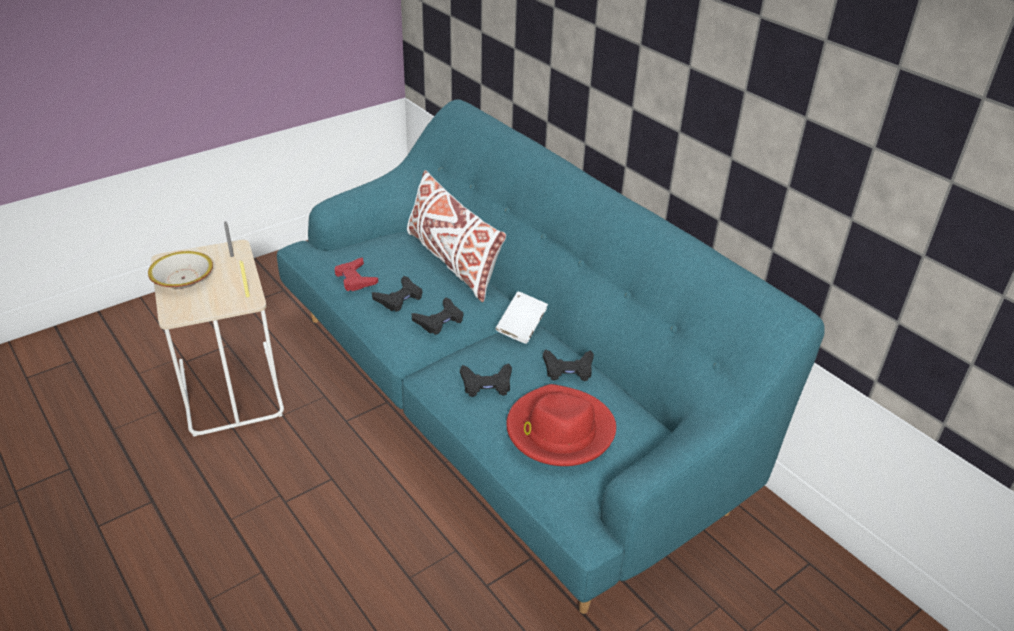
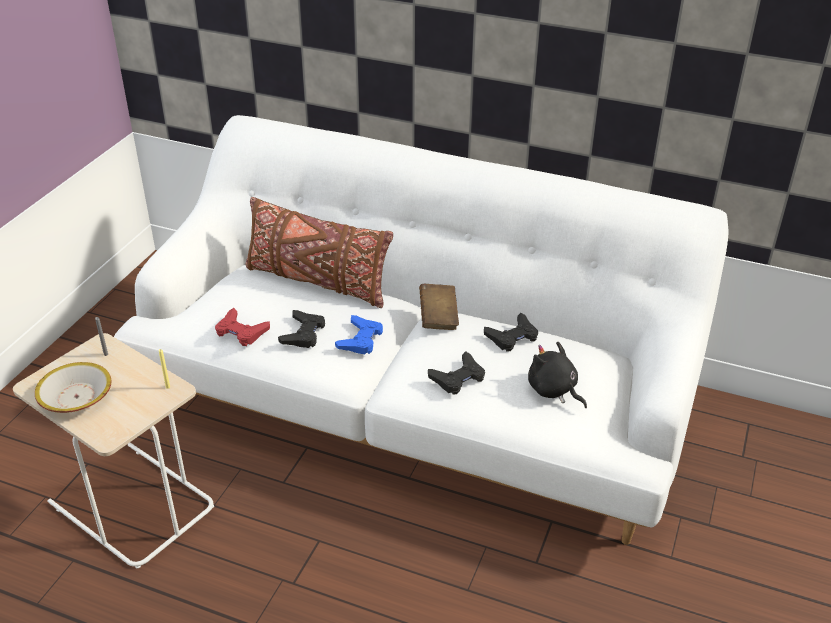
camera: 30 degrees left, 0 degrees up
turquoise sofa [277,100,825,614] -> white sofa [114,115,729,545]
white pillow [407,170,506,302] -> brown pillow [246,197,393,308]
black game controller [412,297,463,335] -> blue game controller [335,315,383,354]
white book [495,292,548,344] -> brown book [419,284,459,330]
red hat [506,384,616,466] -> black plush toy [528,342,587,408]

